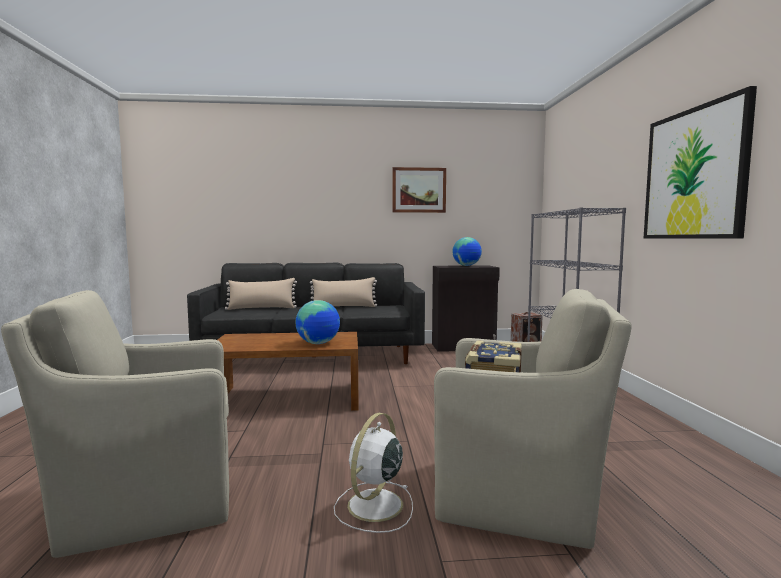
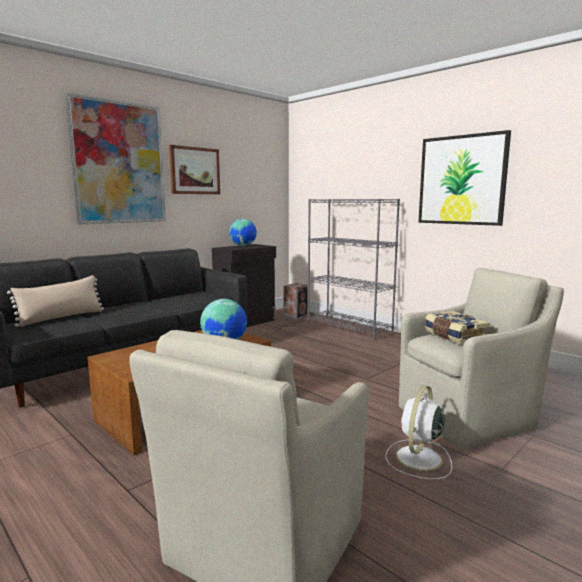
camera: 40 degrees left, 5 degrees up
beige pillow [310,277,377,307] -> none
white fan [334,413,413,533] -> white fan turned 45 degrees clockwise [386,385,452,479]
none -> picture [65,92,166,224]

